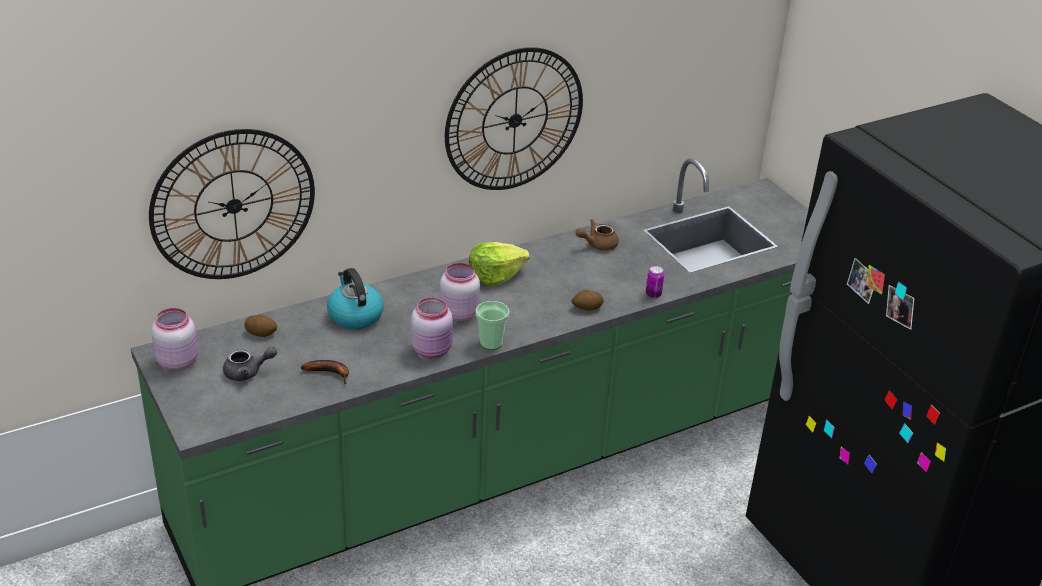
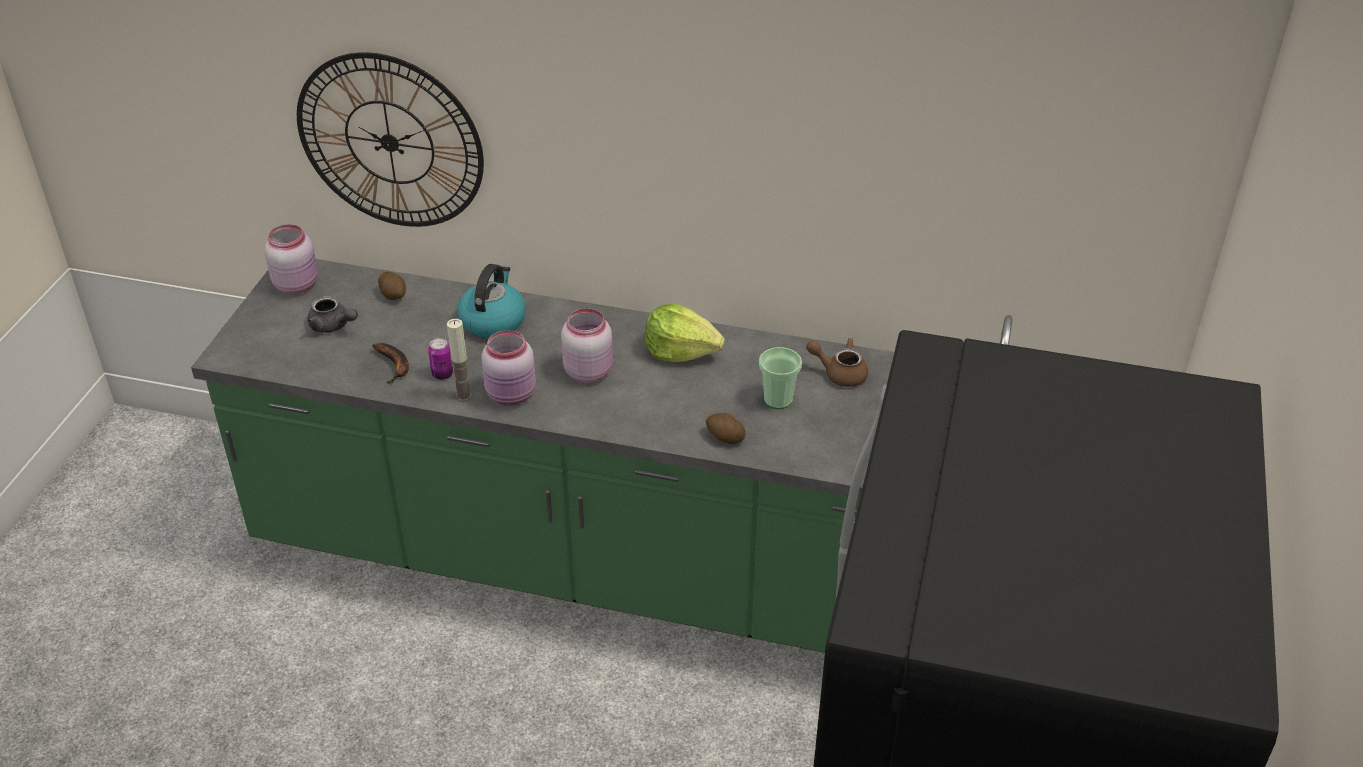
camera: 45 degrees right, 5 degrees up
wall clock [445,47,583,190] -> none
cup [476,301,509,350] -> cup moved to [759,347,802,409]
can [646,266,664,298] -> can moved to [428,338,453,380]
none -> candle [447,319,472,402]

